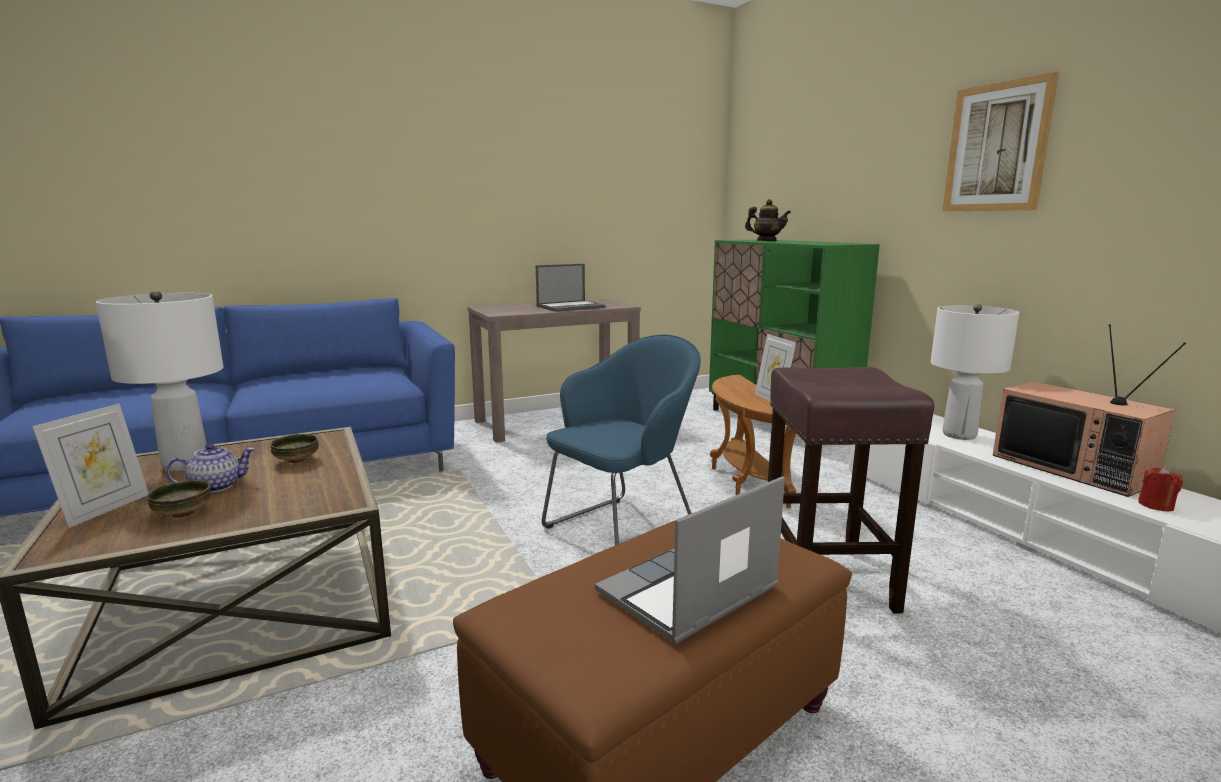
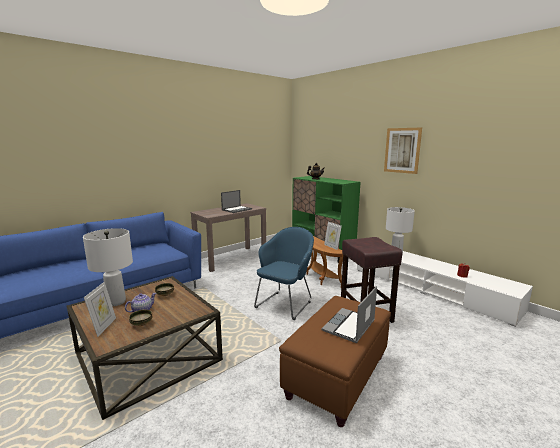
camera: 15 degrees left, 0 degrees up
television [993,324,1186,497] -> none

